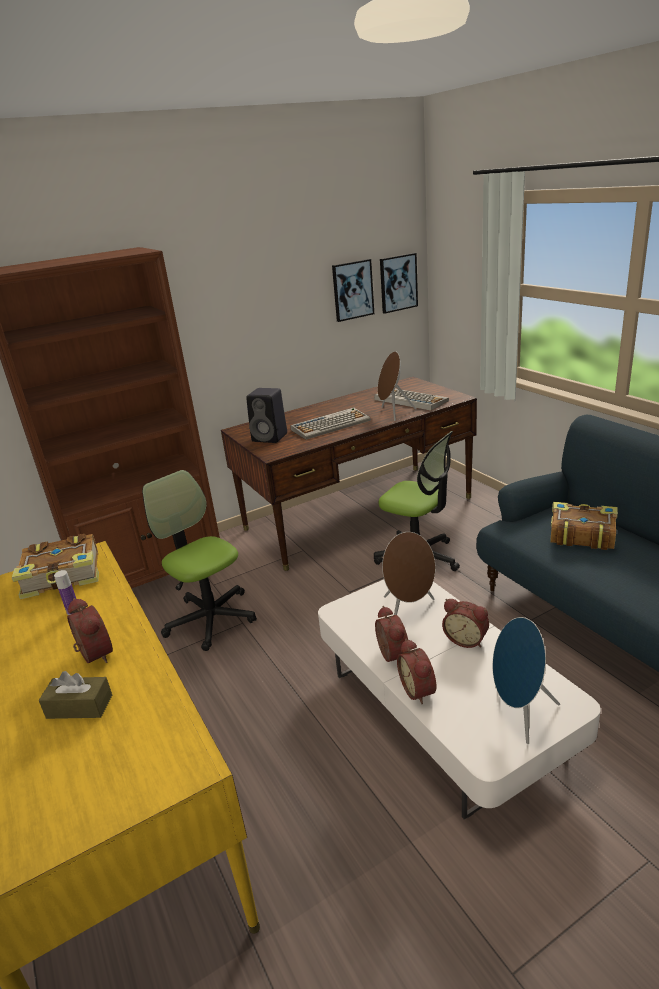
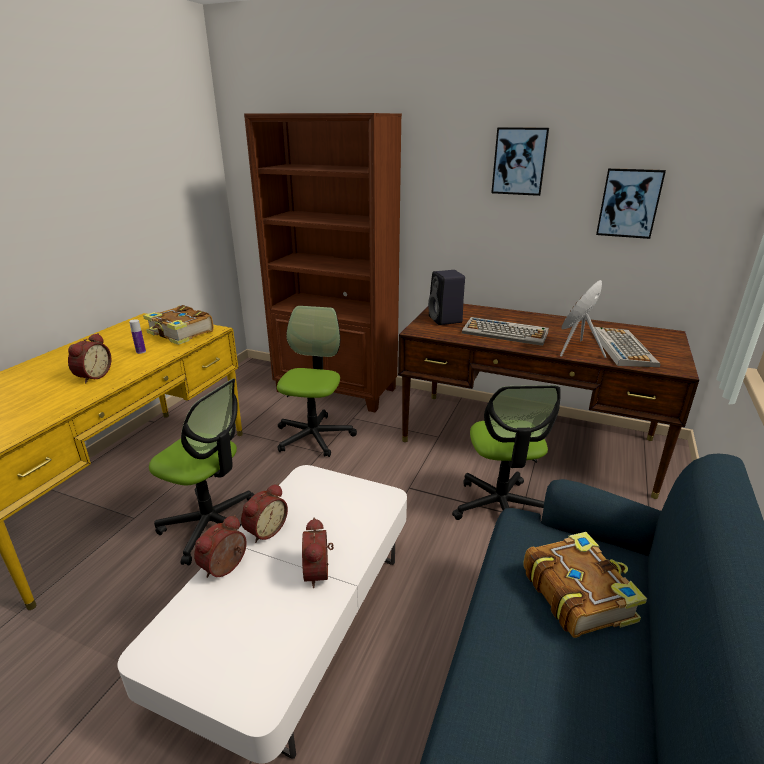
camera: 50 degrees right, 0 degrees up
brown tissue box [39,671,112,719] -> none
picture [380,253,418,314] -> picture moved to [491,127,549,196]
brown speaker [382,532,435,615] -> none
blue speaker [492,617,560,744] -> none
none -> office chair [149,379,255,565]

